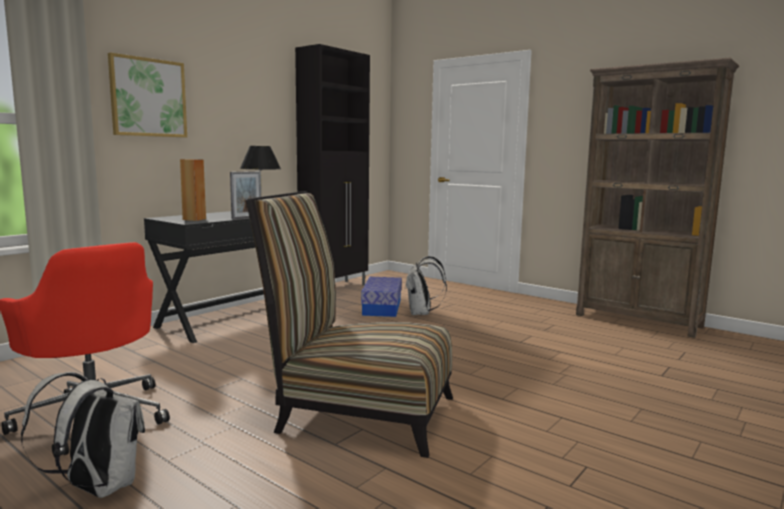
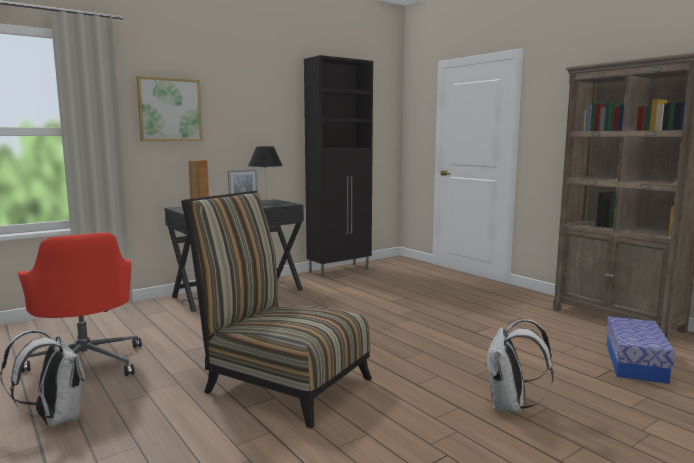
camera: 15 degrees right, 0 degrees up
storage box [361,277,402,317] -> storage box moved to [607,316,675,384]
white backpack [406,256,447,315] -> white backpack moved to [485,319,554,413]

